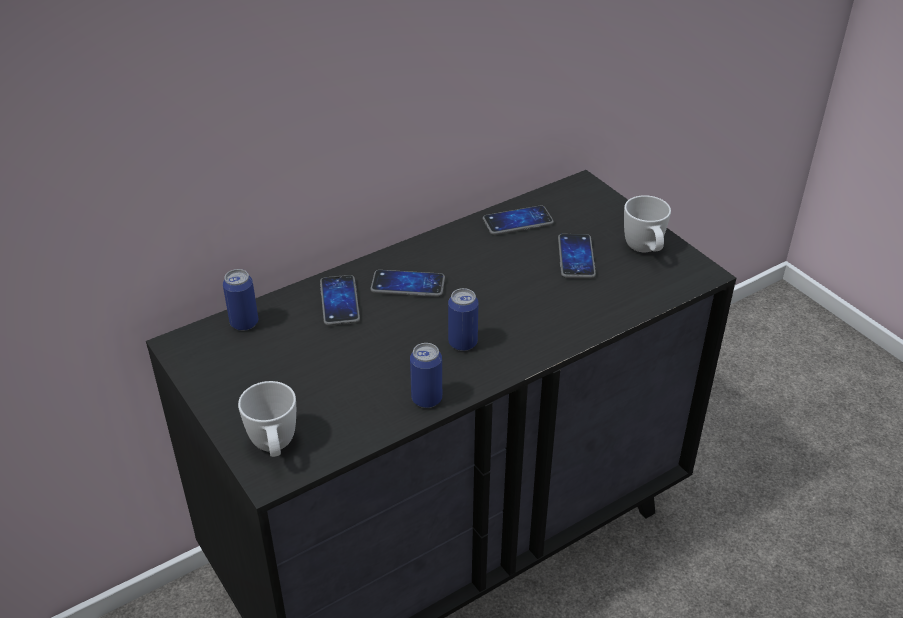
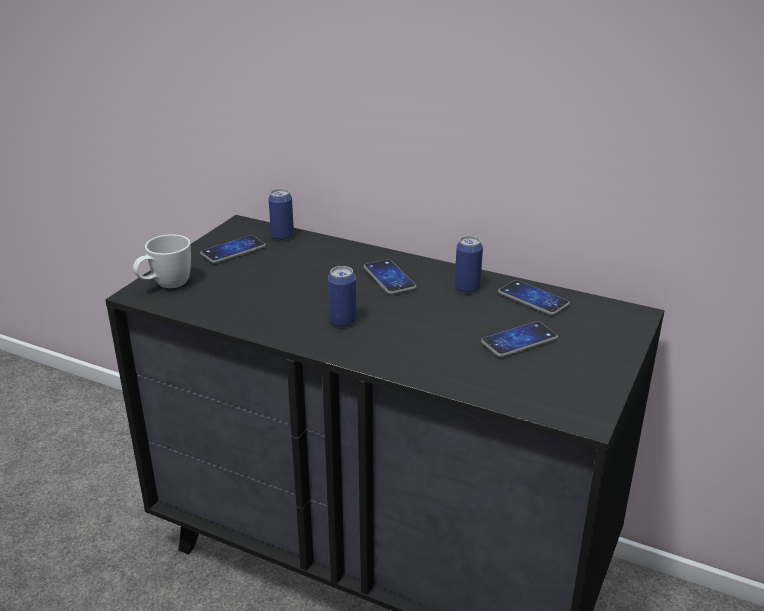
camera: 60 degrees right, 10 degrees down
phone [320,275,360,326] -> phone moved to [200,235,266,264]
can [410,343,442,408] -> can moved to [455,236,483,293]
white mug [624,195,671,252] -> none

